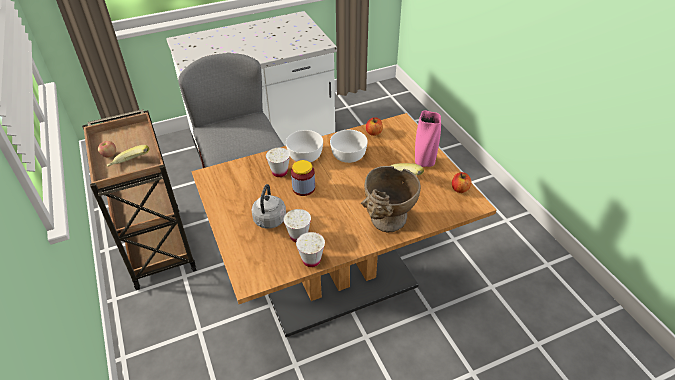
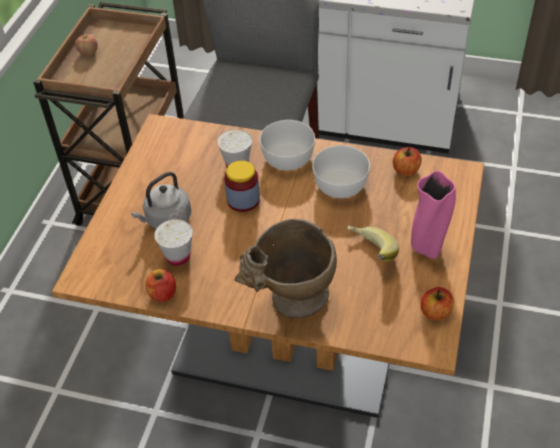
camera: 40 degrees right, 5 degrees up
banana [107,145,149,167] -> none
white cup [296,232,325,267] -> apple [145,269,176,302]

